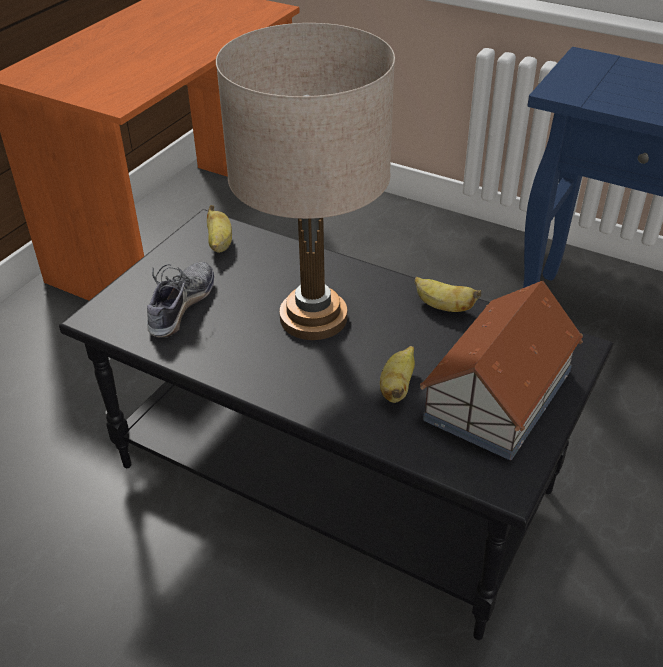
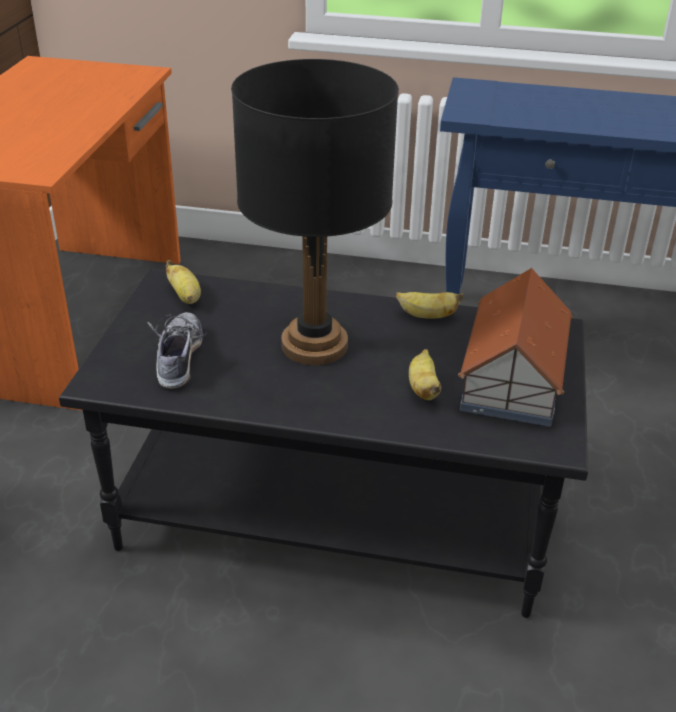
camera: 20 degrees left, 5 degrees down
beige table lamp [216,23,395,340] -> black table lamp [231,59,399,365]

